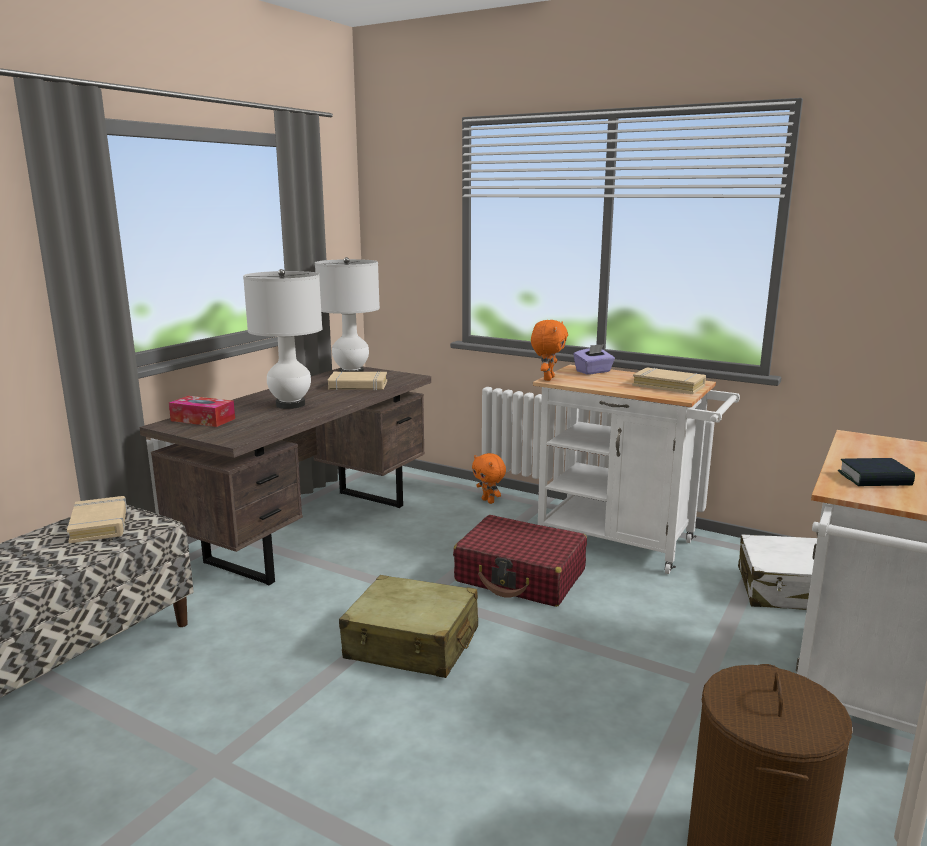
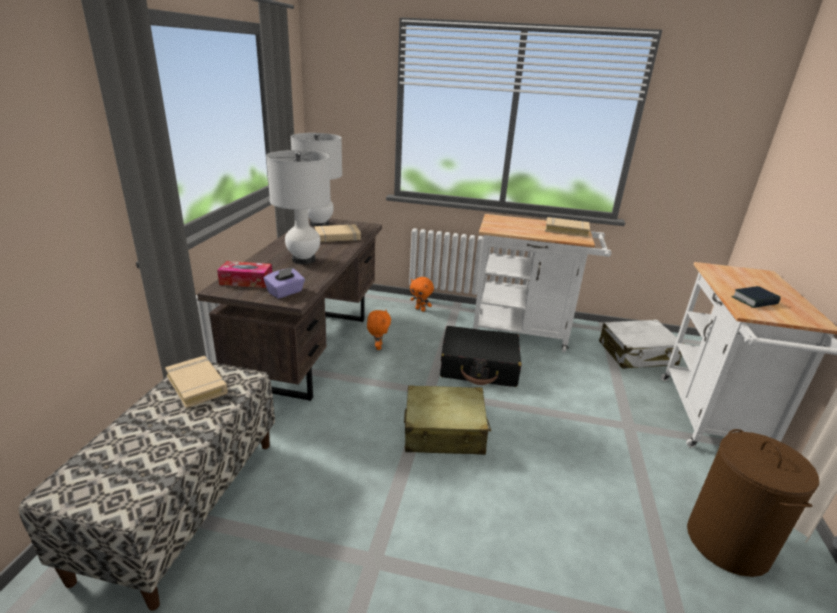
camera: 20 degrees left, 10 degrees up
red suitcase [453,515,587,607] -> black suitcase [440,326,521,387]
orange plush toy [531,320,568,381] -> orange plush toy moved to [367,310,391,350]
purple tissue box [573,344,615,375] -> purple tissue box moved to [263,267,305,299]

